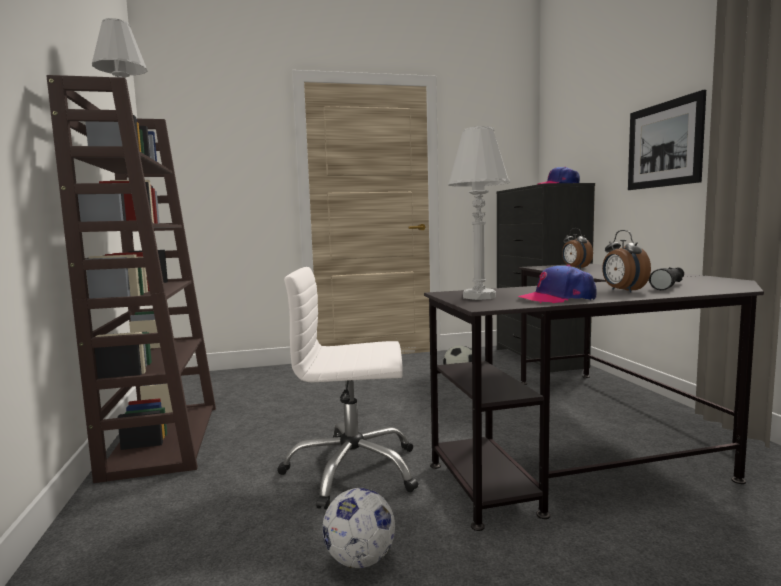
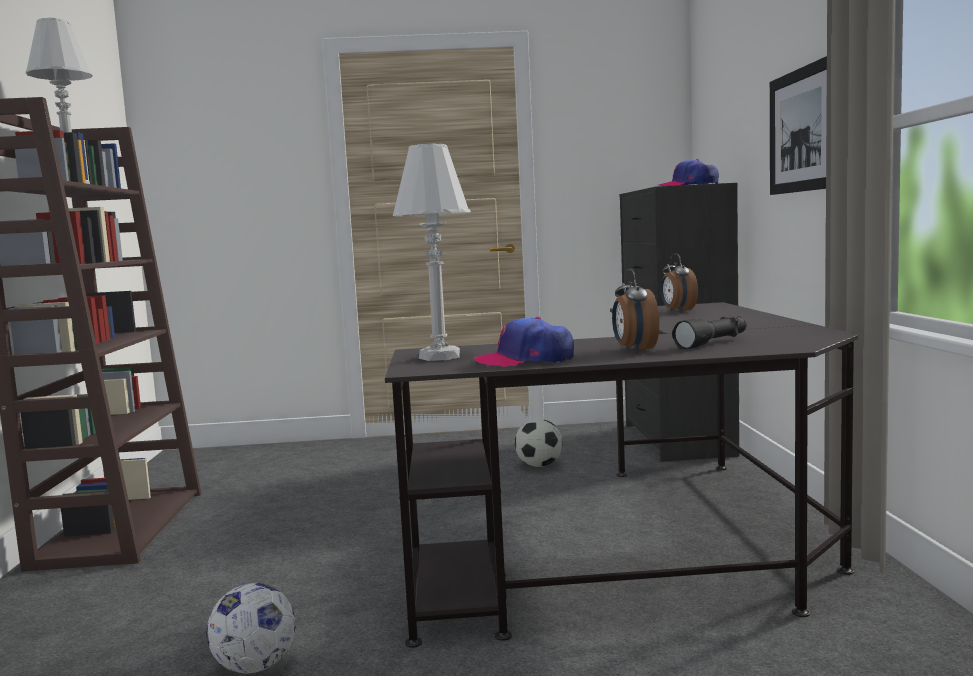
camera: 10 degrees right, 0 degrees up
white office chair [277,267,418,510] -> none

